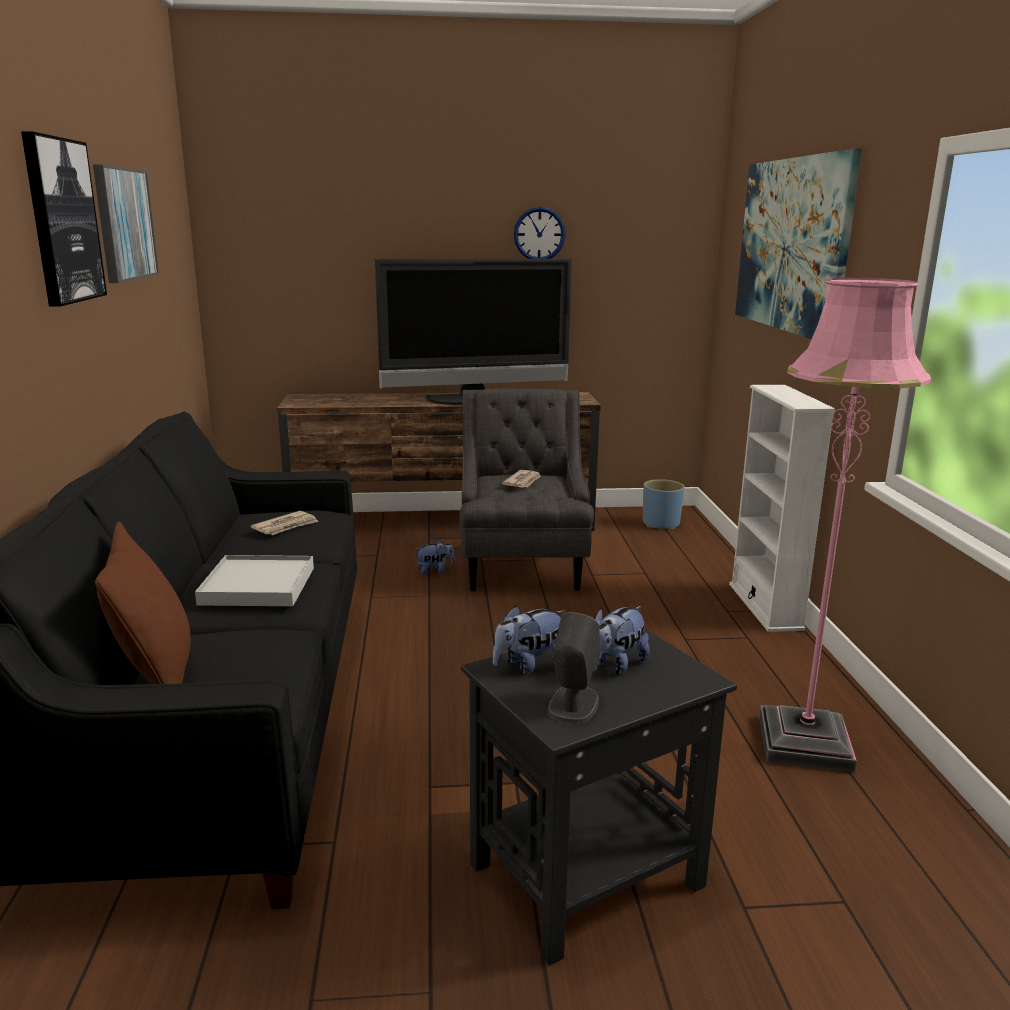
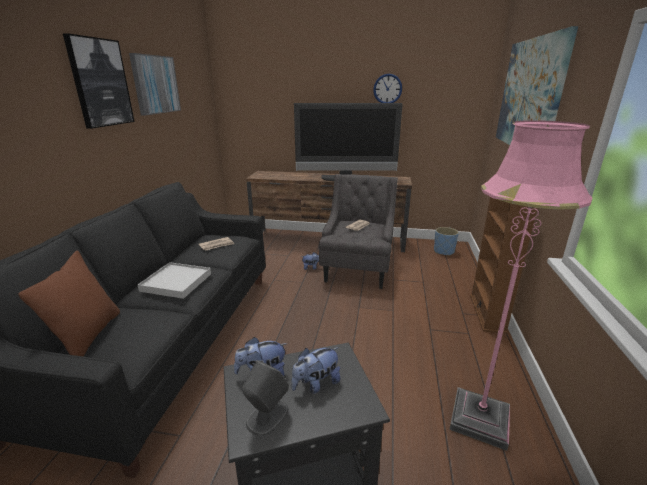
camera: 15 degrees right, 5 degrees up
white bookcase [729,385,835,632] -> brown bookcase [470,197,537,334]

